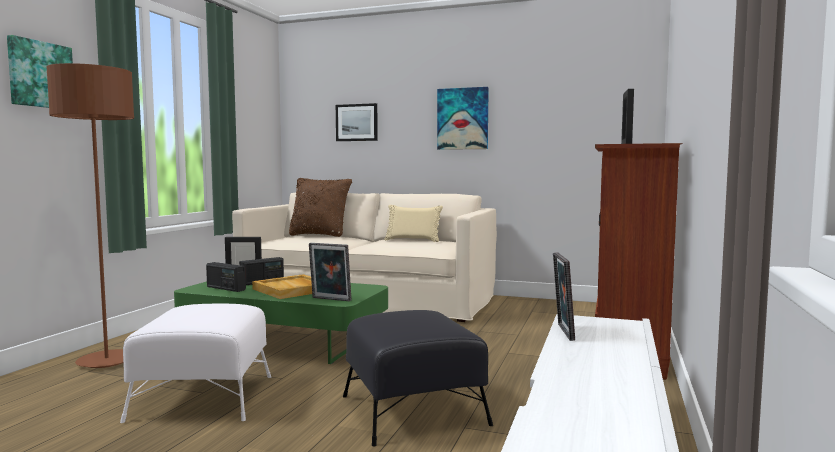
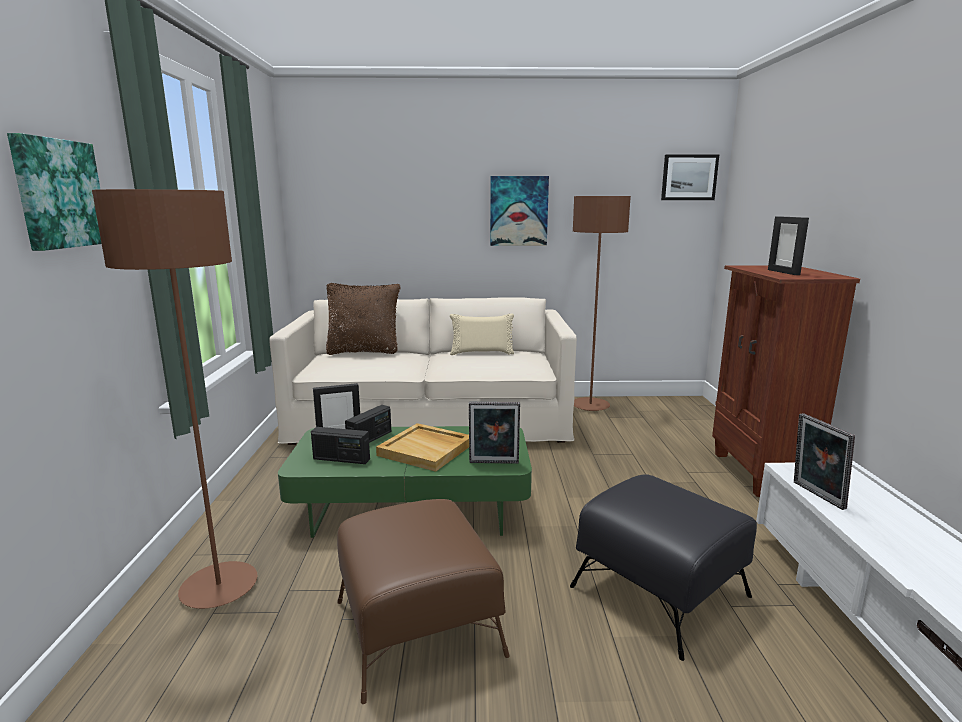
camera: 20 degrees left, 10 degrees up
white ottoman [120,304,271,423] -> brown ottoman [337,499,510,704]
picture [336,103,378,141] -> picture moved to [661,155,719,200]
none -> brown floor lamp [573,196,631,411]

